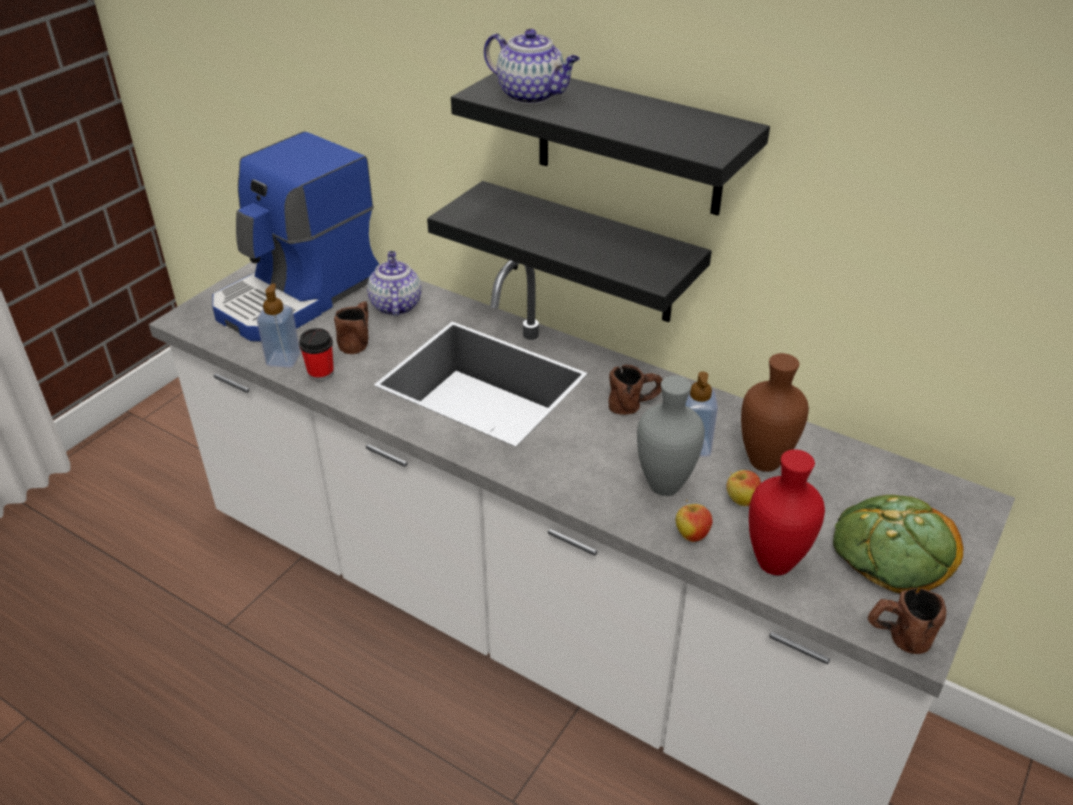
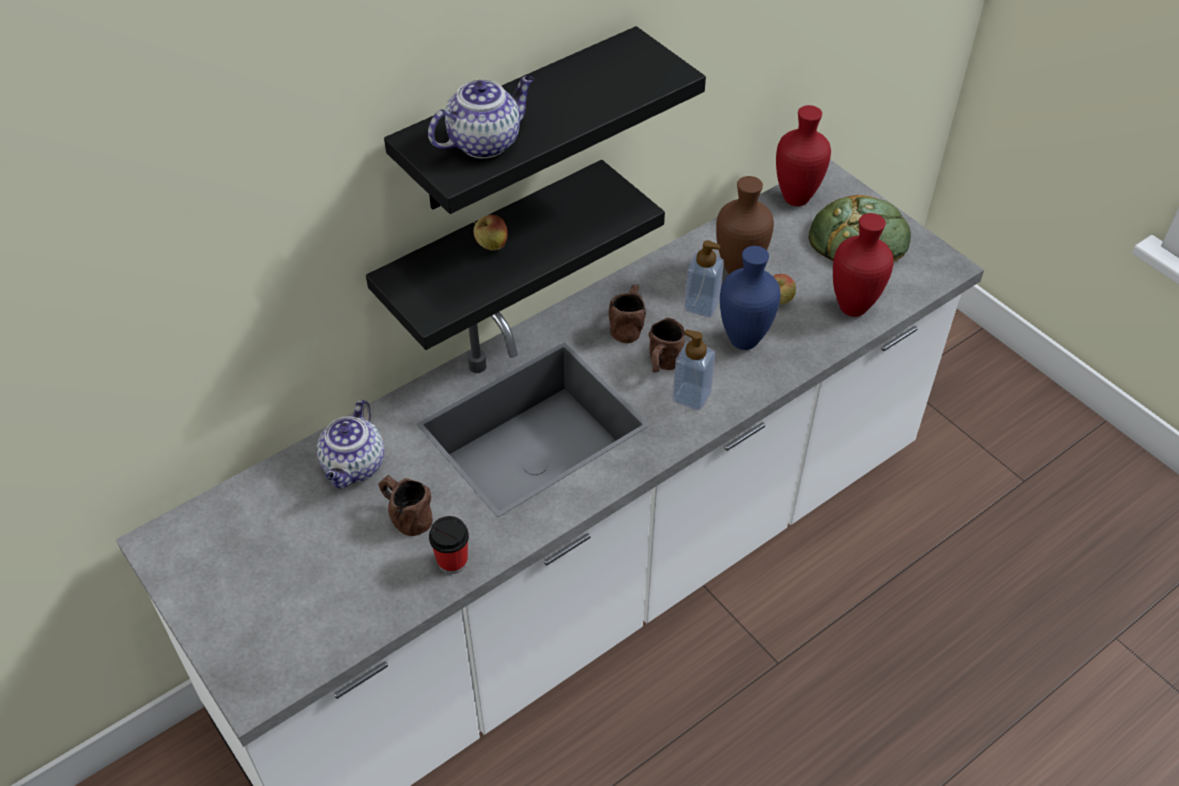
camera: 70 degrees left, 10 degrees up
coffee machine [212,131,379,341] -> none
soap dispenser [257,283,301,368] -> soap dispenser moved to [673,329,715,410]
teapot [367,251,422,316] -> teapot turned 90 degrees counterclockwise [317,400,384,489]
grey vase [637,376,705,496] -> blue vase [720,246,781,350]
apple [676,500,712,542] -> apple moved to [474,215,507,251]
brown mug [868,588,946,654] -> brown mug moved to [648,318,685,372]
none -> red vase [776,105,831,206]

